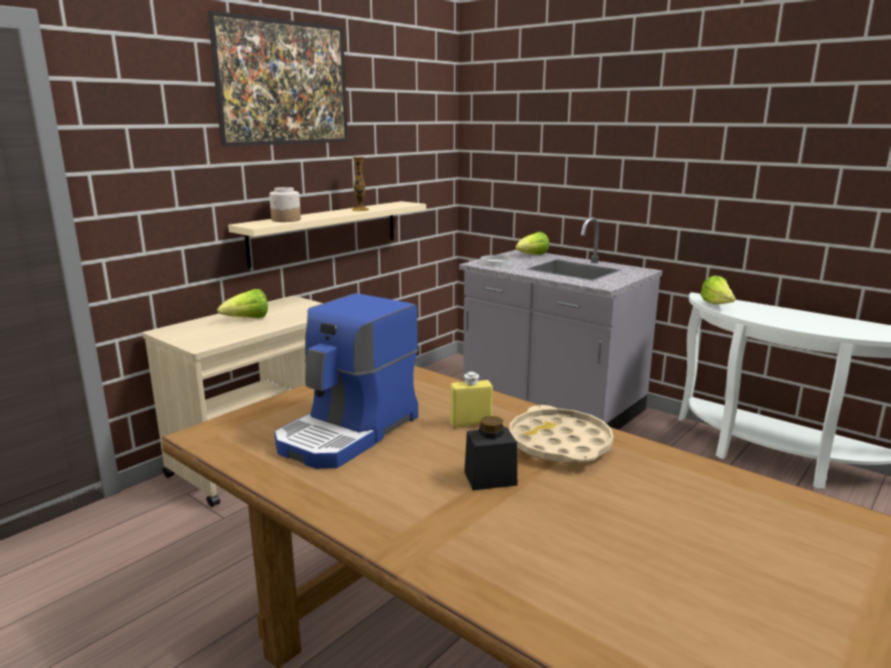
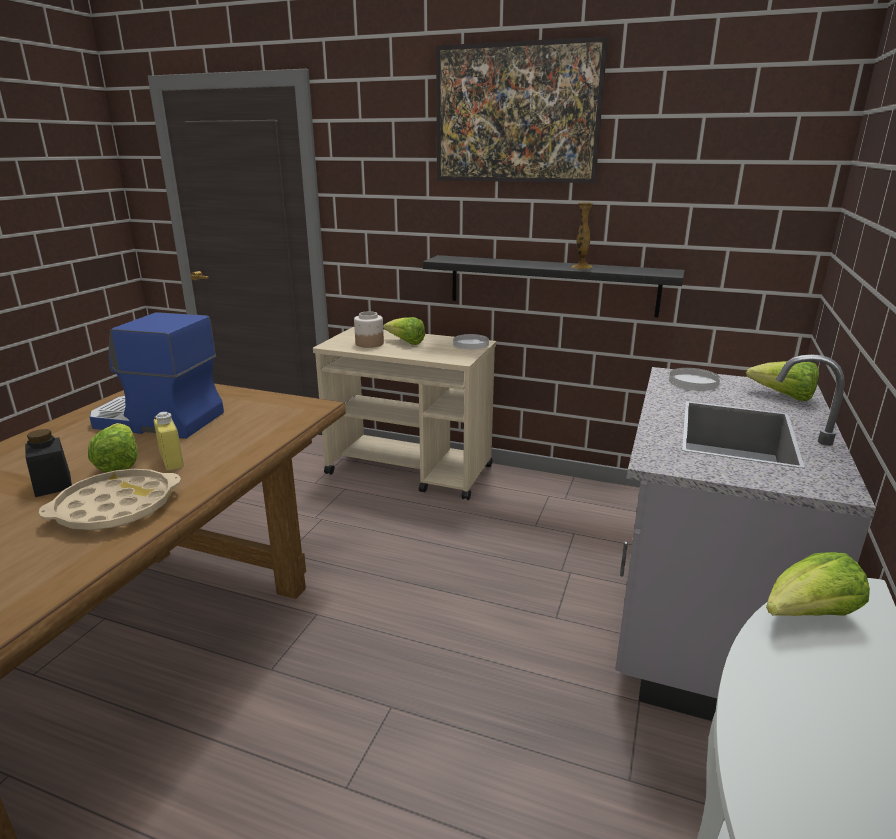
camera: 70 degrees right, 5 degrees up
beige shelf [228,201,426,268] -> black shelf [423,255,684,317]
jar [269,187,301,222] -> jar moved to [354,311,384,348]
none -> lettuce [88,423,138,472]
none -> white plate [453,334,489,349]

